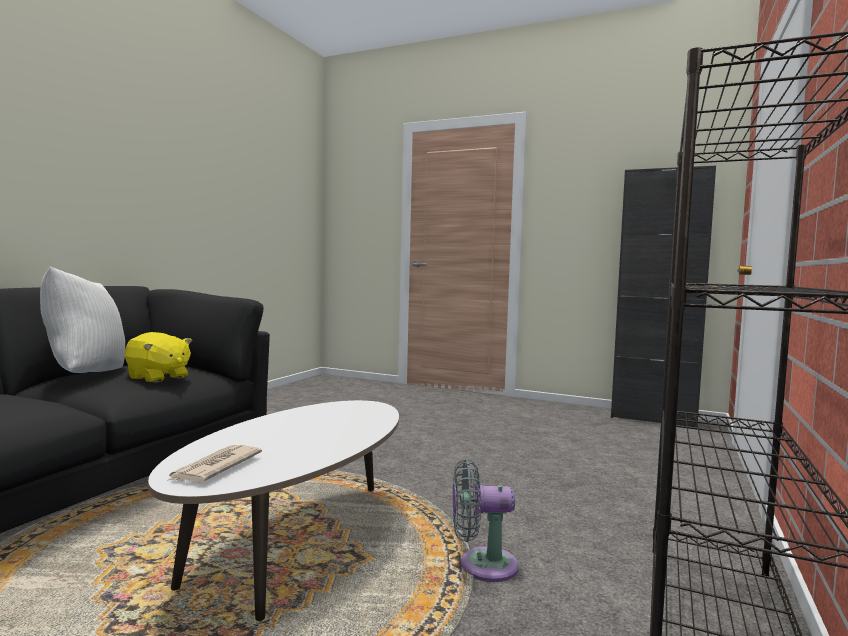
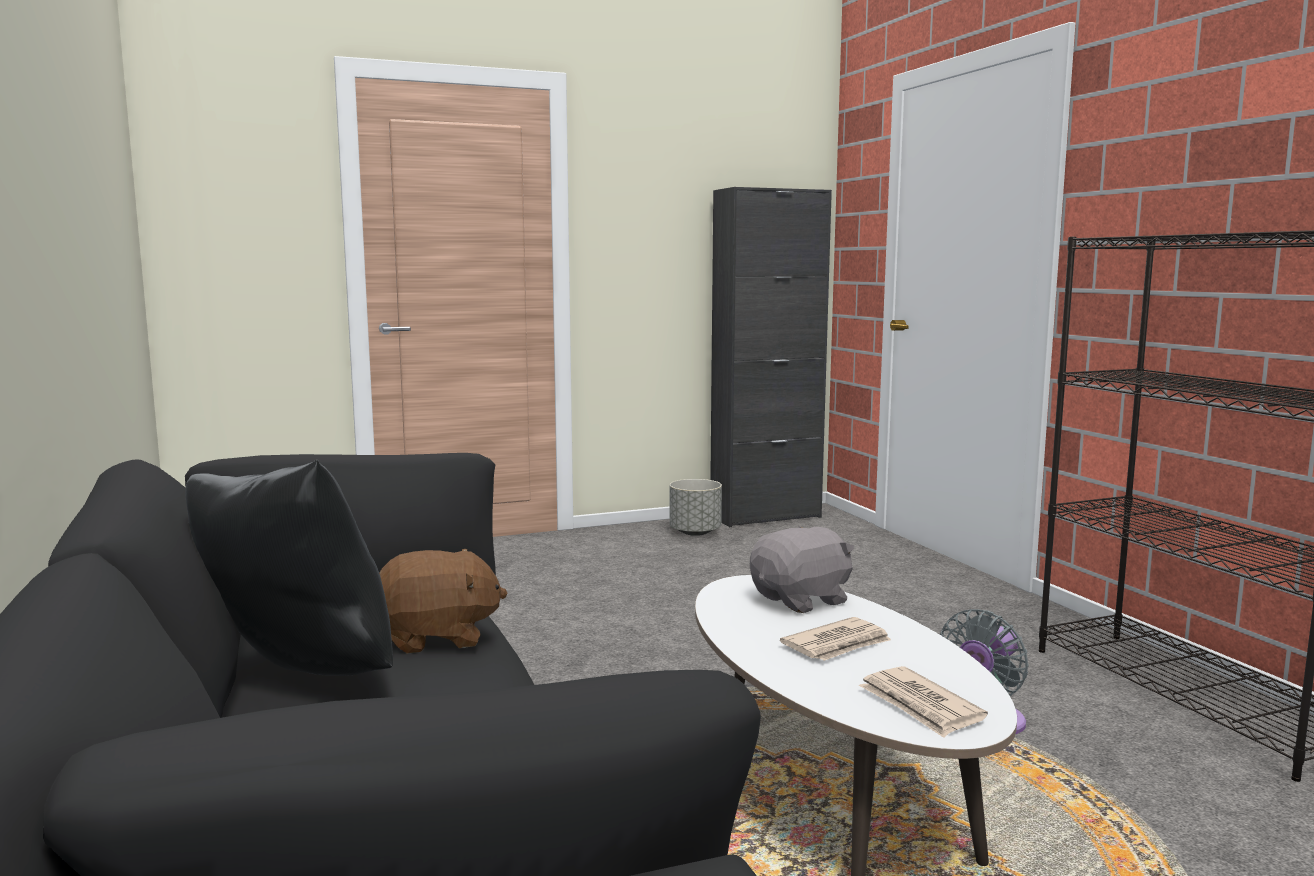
camera: 45 degrees left, 5 degrees up
white pillow [40,266,125,373] -> black pillow [186,460,393,676]
yellow plush toy [125,332,192,383] -> brown plush toy [379,549,507,654]
none -> grey planter [669,479,722,536]
none -> grey plush toy [750,526,854,613]
none -> newspaper [780,617,891,661]

